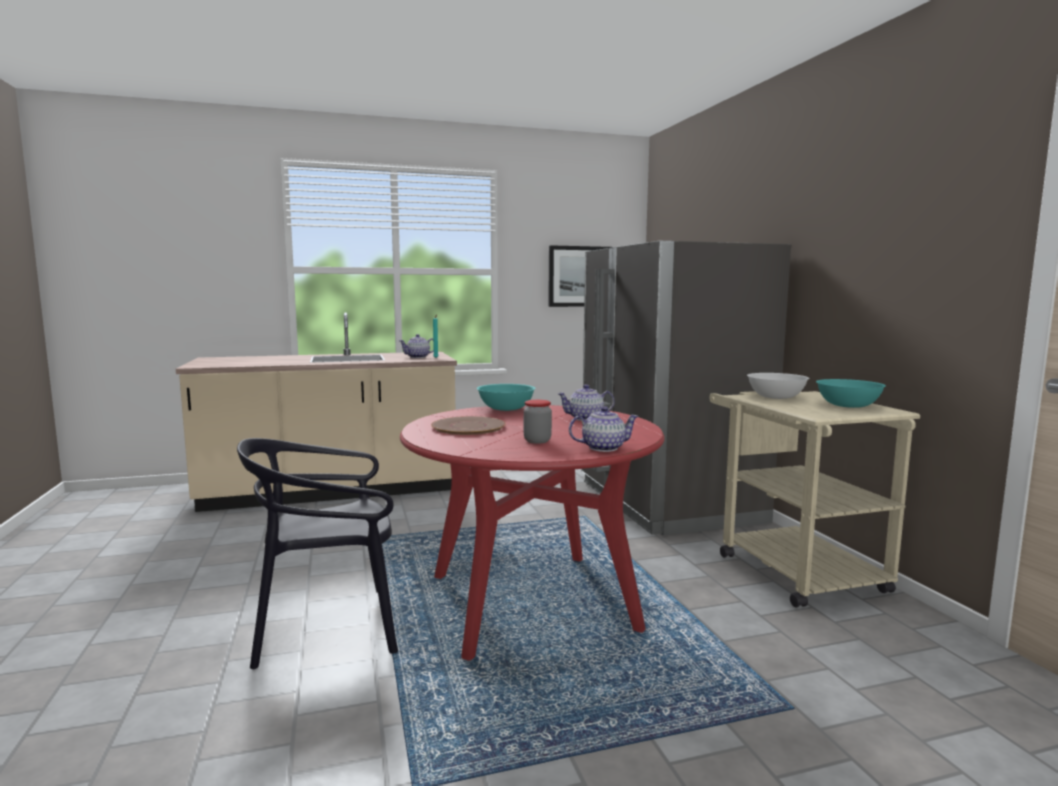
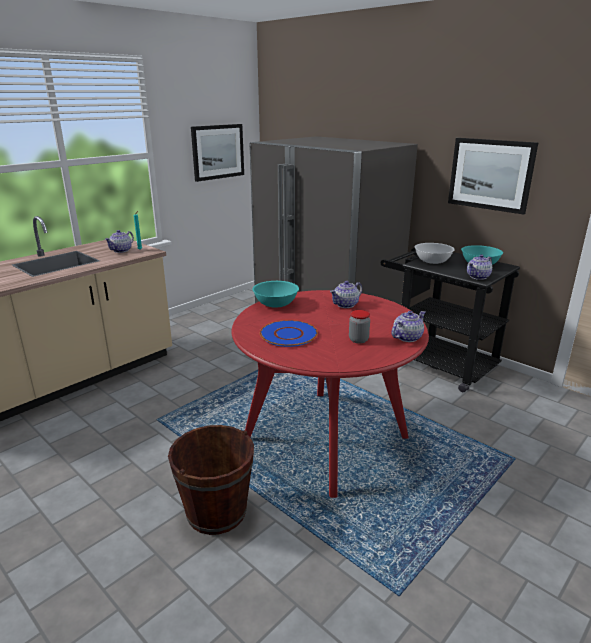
camera: 30 degrees left, 15 degrees up
black chair [237,438,398,669] -> brown bucket [168,425,254,535]
brown plate [431,416,506,435] -> blue plate [260,320,318,347]
beige cart [709,391,920,607] -> black cart [381,248,520,392]
none -> picture [448,138,538,215]
none -> teapot [467,255,492,280]

